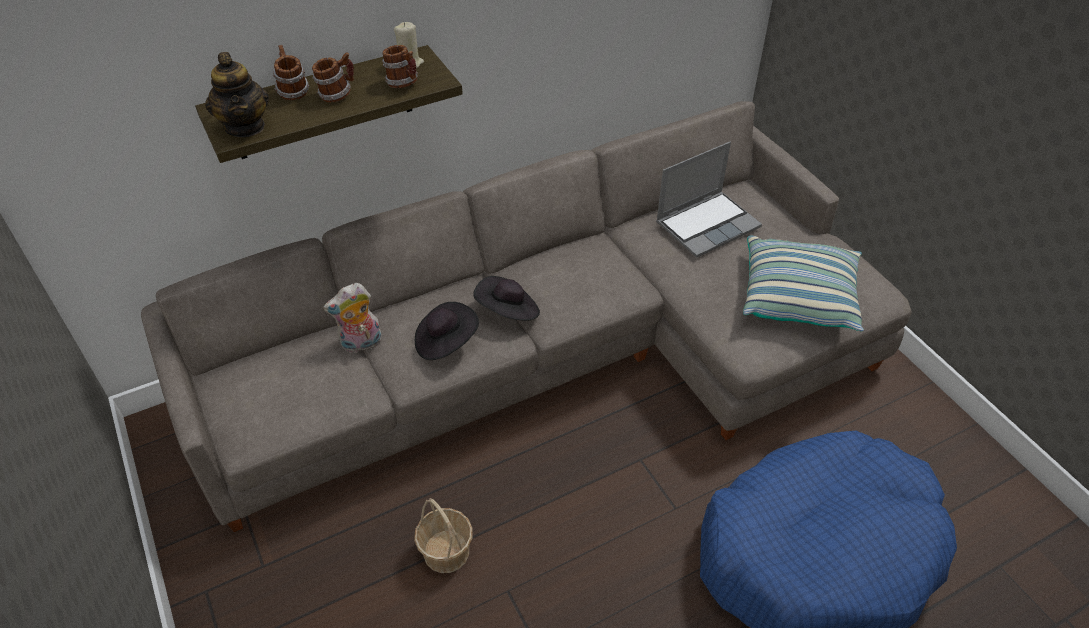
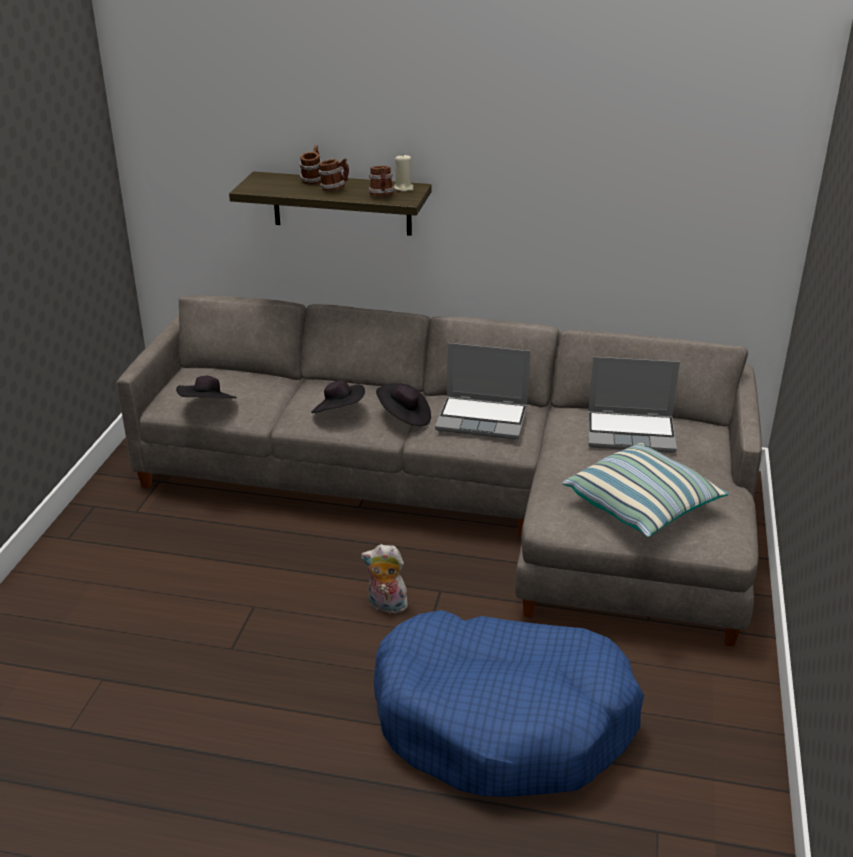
camera: 40 degrees right, 15 degrees down
teapot [205,52,269,137] -> none
plush toy [323,283,382,353] -> plush toy moved to [361,544,408,614]
basket [414,498,473,573] -> none
none -> black hat [176,376,237,398]
none -> laptop [435,343,530,440]

